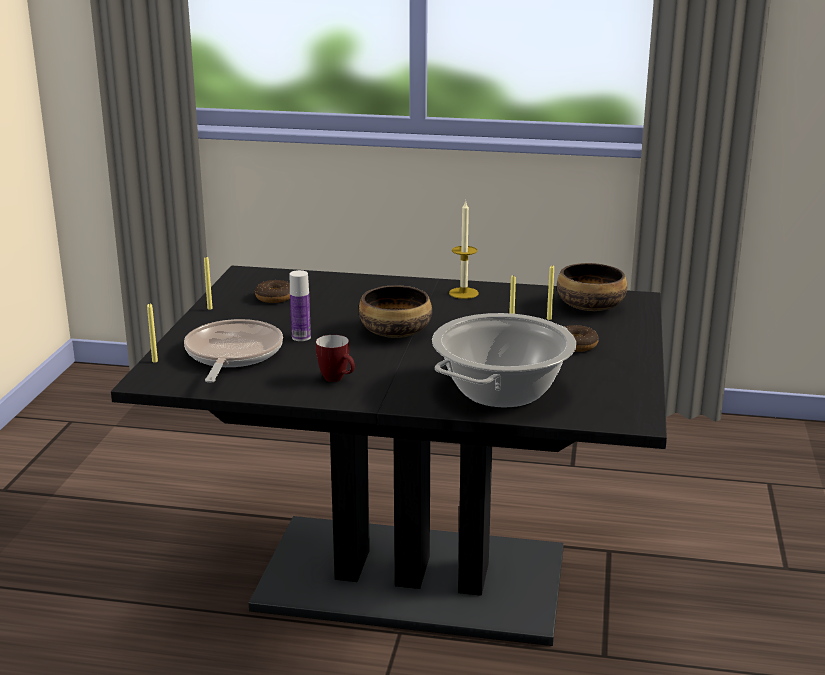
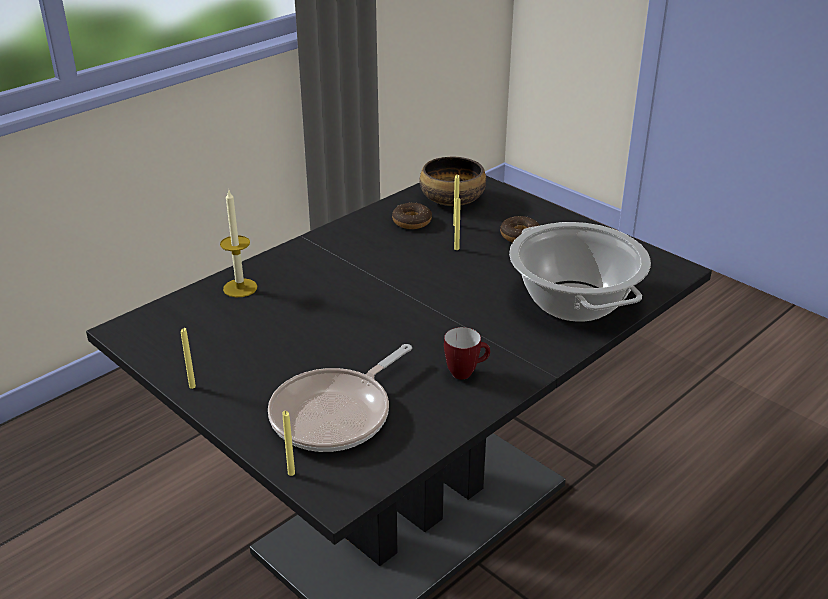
camera: 55 degrees left, 10 degrees up
frying pan [184,319,283,383] -> frying pan turned 90 degrees counterclockwise [268,344,412,452]
donut [255,280,290,303] -> donut moved to [392,203,432,229]
bottle [290,270,311,341] -> none
bowl [359,285,432,338] -> none
candle [449,200,479,299] -> candle moved to [220,190,257,297]

